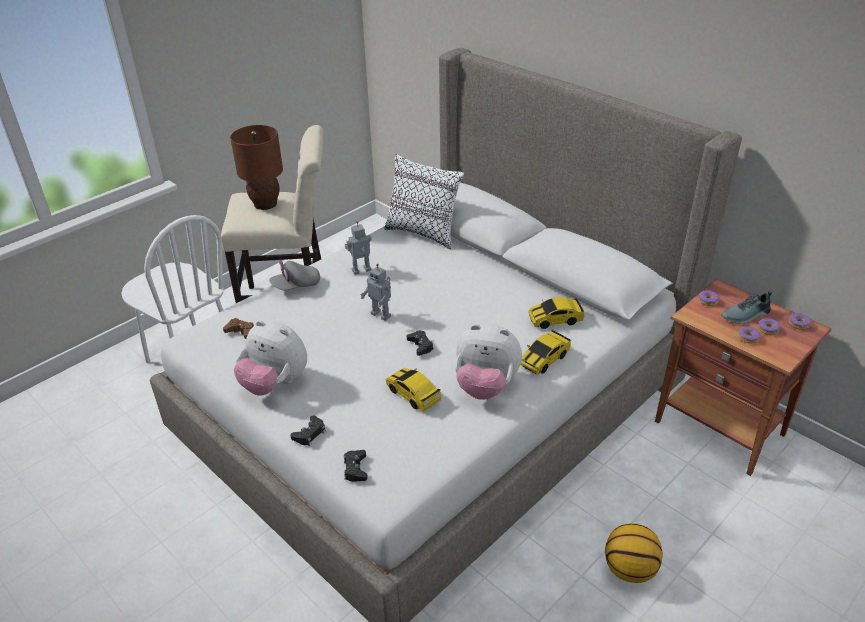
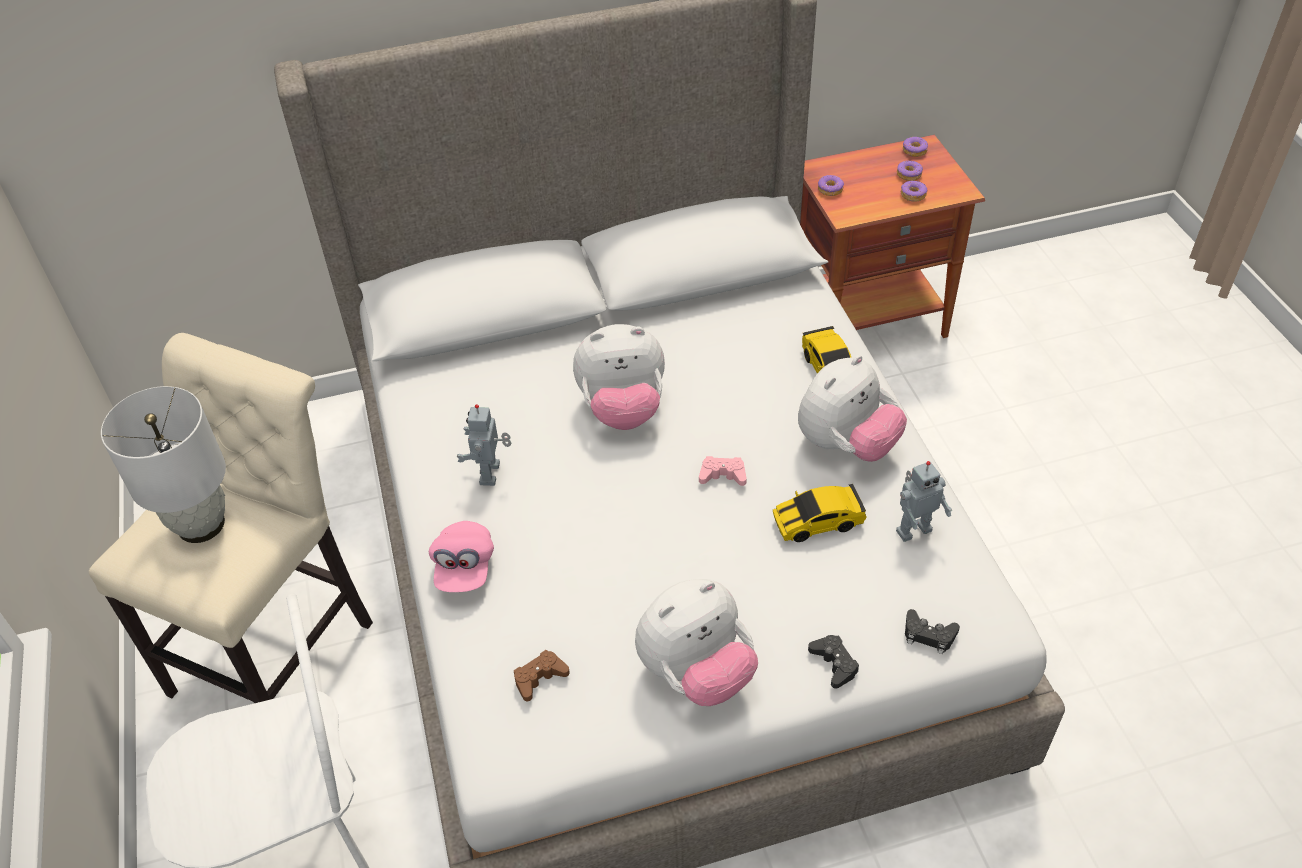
camera: 60 degrees left, 10 degrees up
brown table lamp [230,125,283,210] -> white table lamp [101,386,226,543]
grey cap [269,260,320,291] -> pink cap [429,521,494,592]
toy robot [360,264,391,321] -> toy robot moved to [896,461,952,542]
white pillow [384,154,464,249] -> none
black game controller [407,331,434,356] -> pink game controller [699,456,747,486]
toy car [528,297,584,329] -> none
basketball [605,523,663,583] -> none
shoe [722,291,771,324] -> none
none -> plush toy [573,324,665,430]

